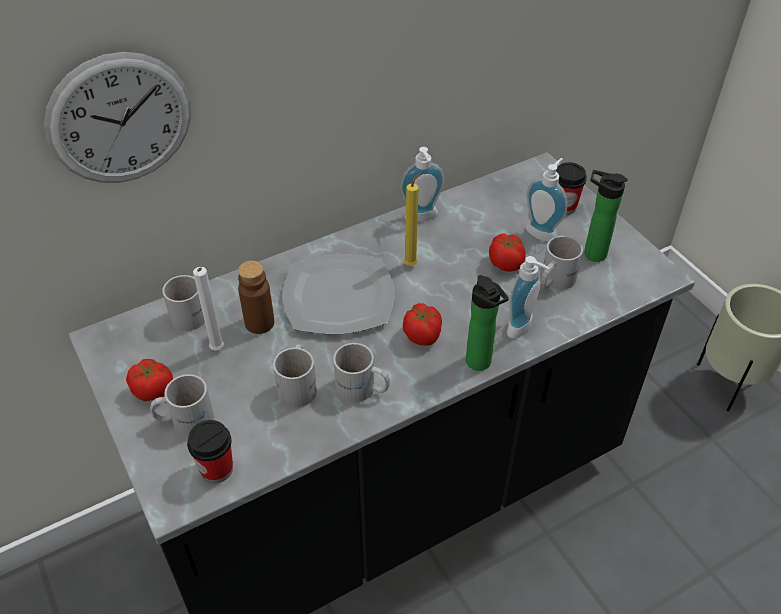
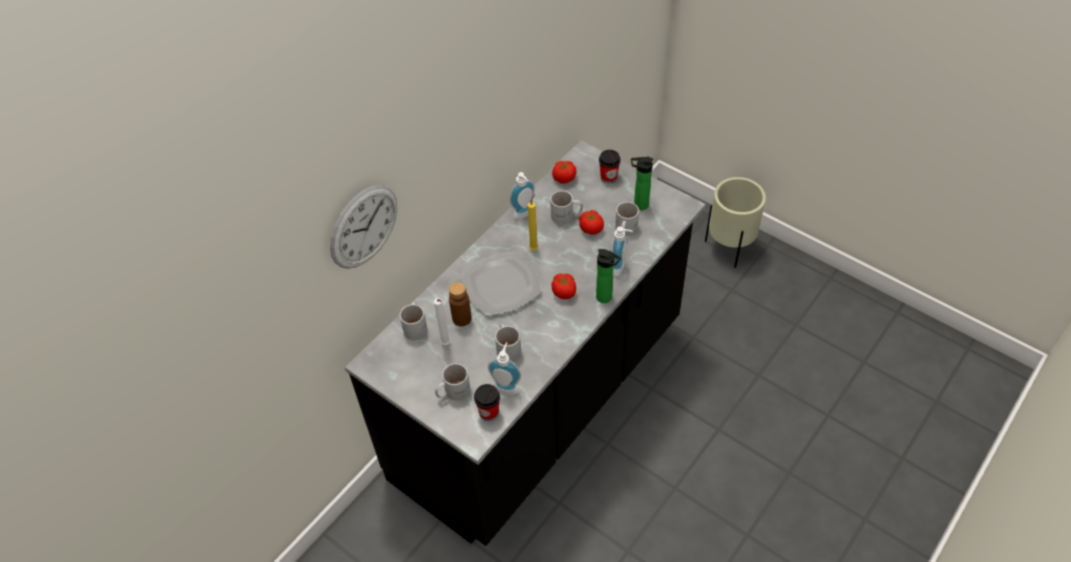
camera: 20 degrees left, 5 degrees up
tomato [126,359,173,401] -> tomato moved to [552,161,577,184]
white mug [333,343,390,403] -> white mug moved to [550,191,583,225]
soap dispenser [526,158,567,242] -> soap dispenser moved to [488,342,521,395]

